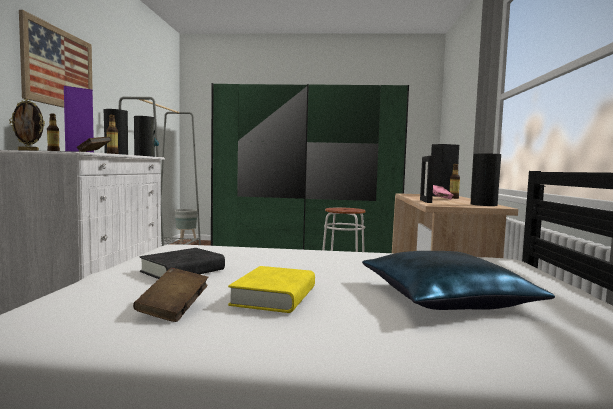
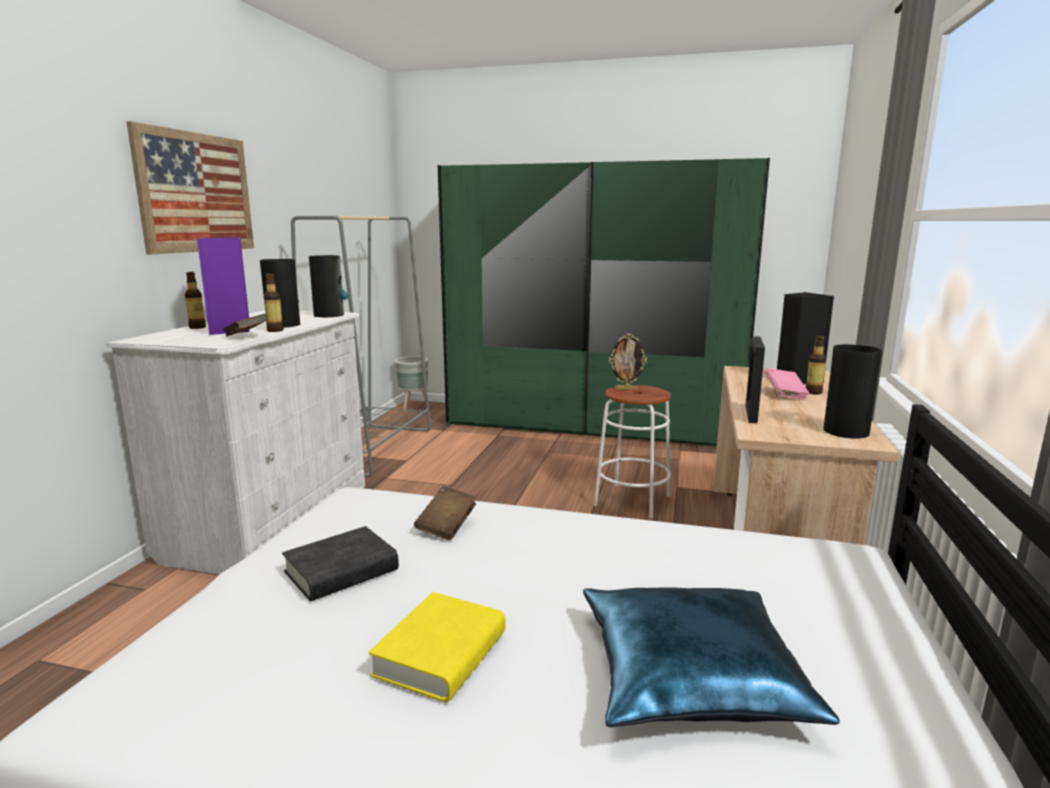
camera: 10 degrees right, 10 degrees up
picture frame [9,99,45,151] -> picture frame moved to [609,334,647,390]
brown book [133,268,209,322] -> brown book moved to [414,486,477,540]

